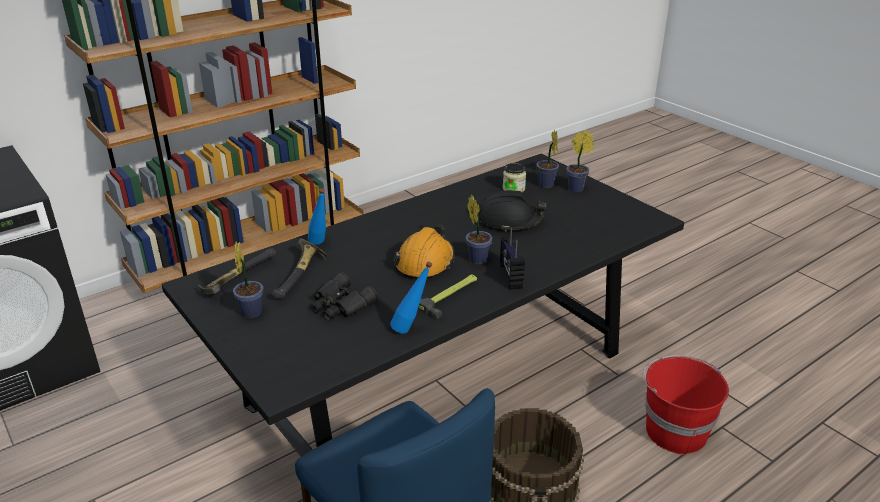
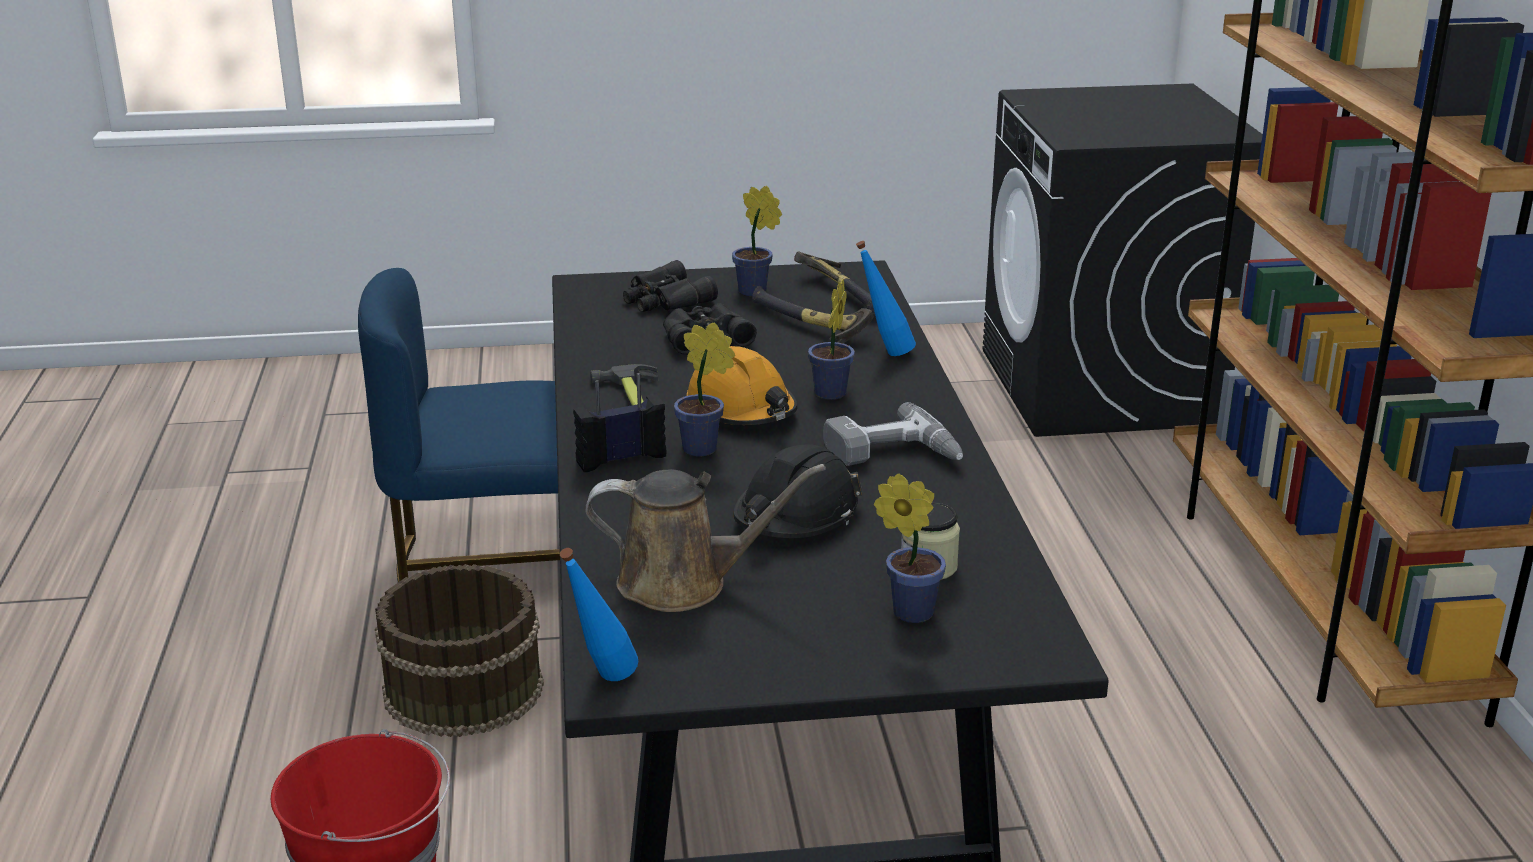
camera: 120 degrees right, 5 degrees down
blue bottle [390,262,432,334] -> blue bottle moved to [560,548,638,681]
radio [500,228,525,290] -> radio turned 45 degrees counterclockwise [573,373,666,472]
potted plant [566,130,594,192] -> potted plant moved to [808,279,855,400]
none -> brown watering can [585,464,826,612]
none -> black binoculars [623,260,718,312]
none -> power drill [823,402,963,466]

